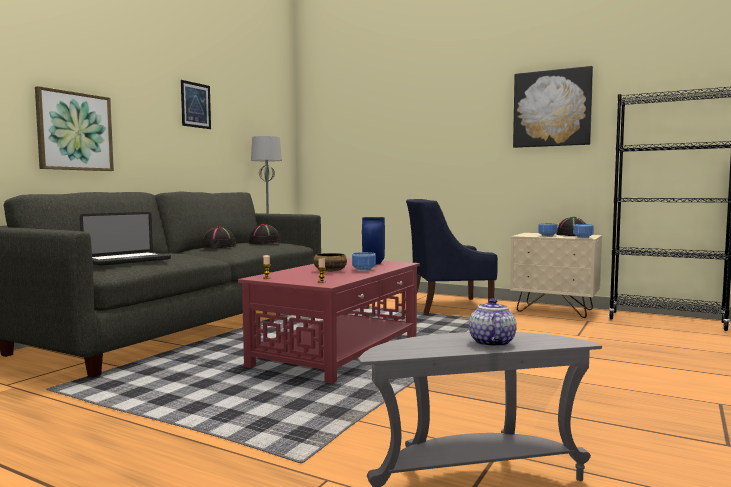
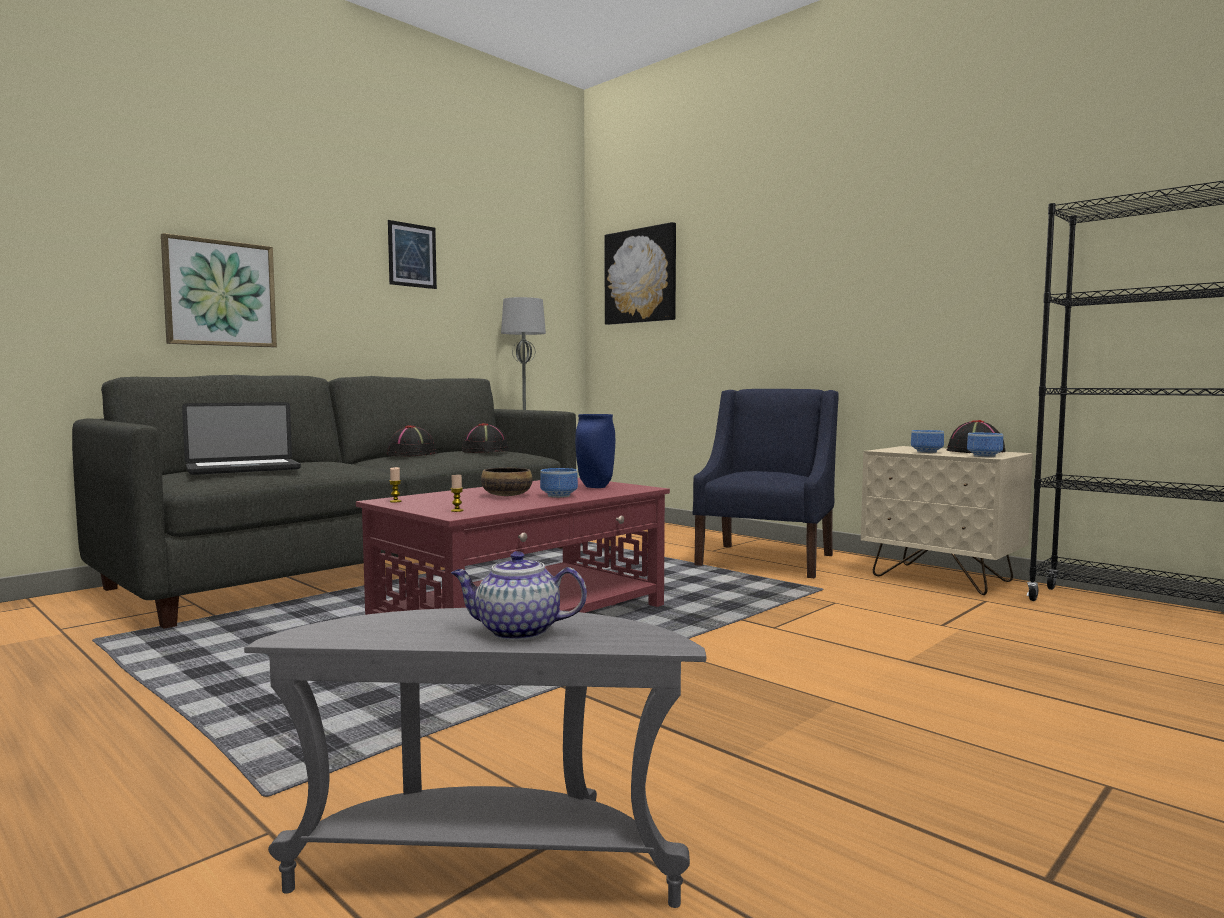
camera: 15 degrees right, 0 degrees up
blue armchair [406,199,498,314] -> blue armchair turned 105 degrees clockwise [692,389,839,578]
teapot [469,298,517,347] -> teapot turned 105 degrees counterclockwise [451,551,587,640]
picture [513,66,593,148] -> picture moved to [605,222,676,325]

